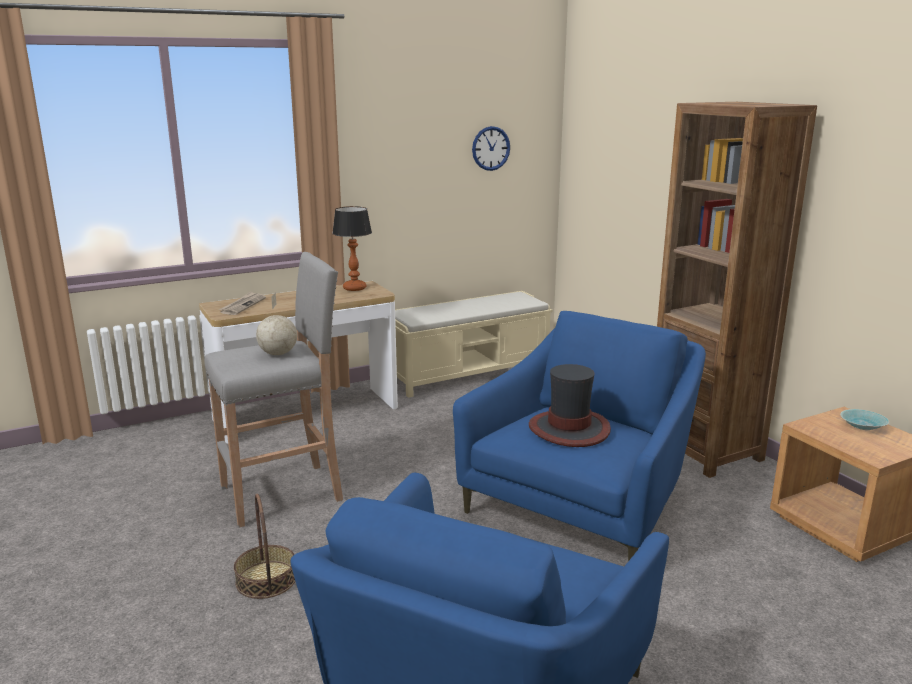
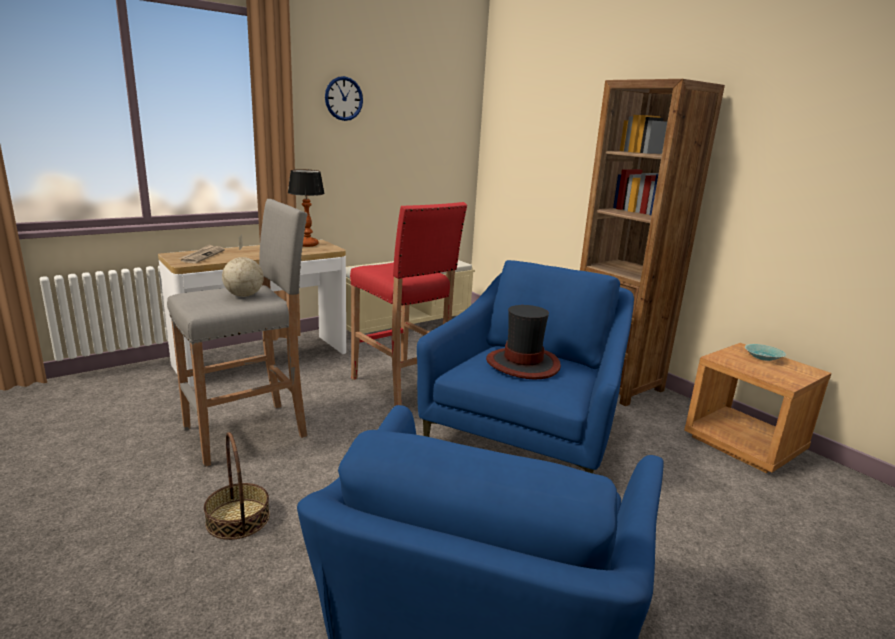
camera: 10 degrees left, 0 degrees up
wall clock [472,126,510,171] -> wall clock moved to [325,76,363,121]
none -> red stool [350,202,467,406]

